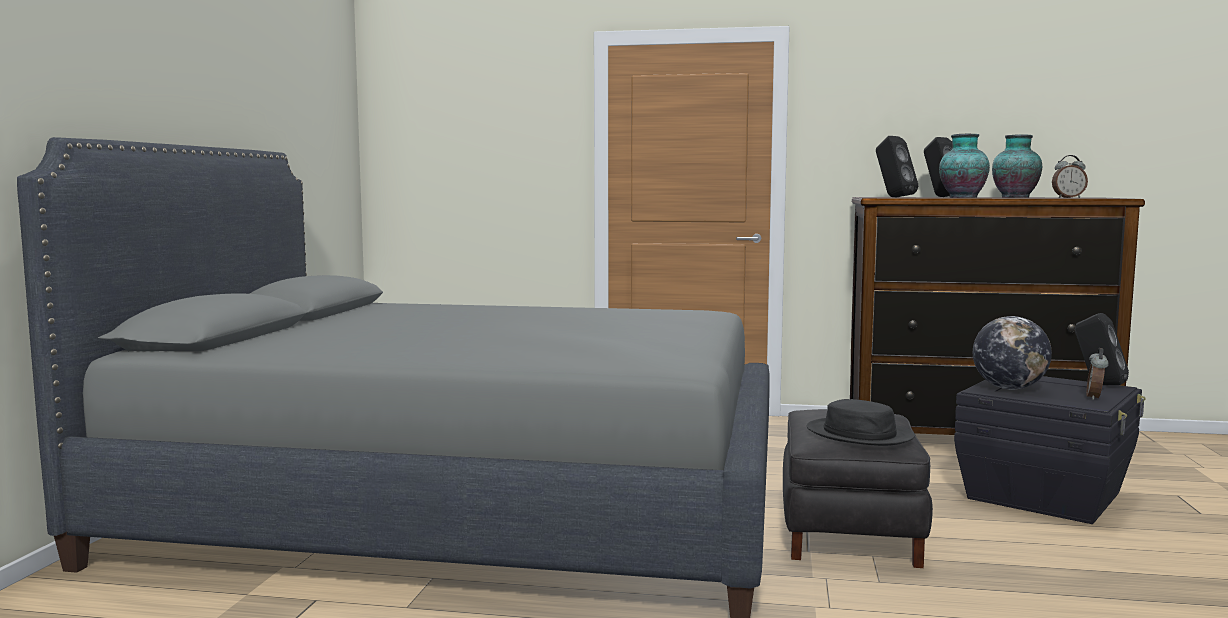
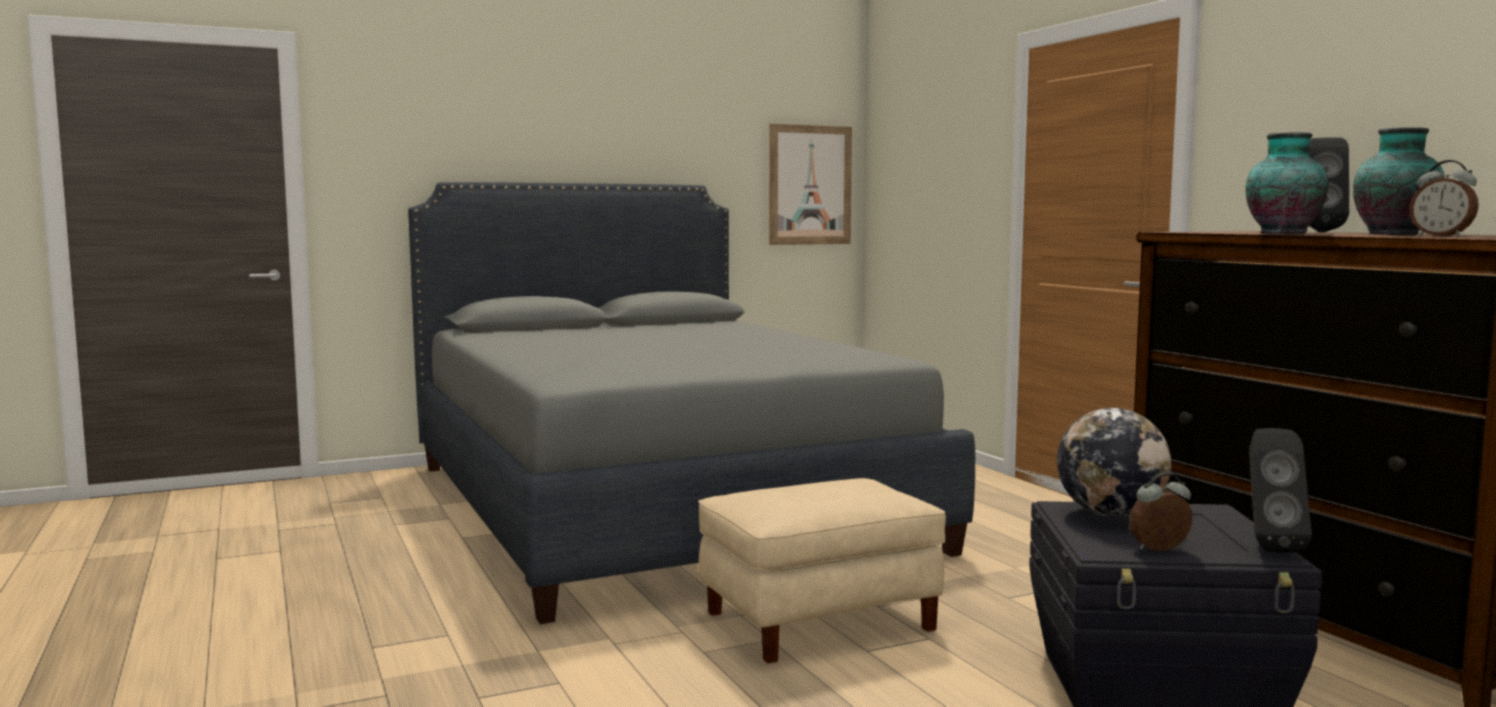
camera: 55 degrees right, 0 degrees up
black ottoman [783,409,933,568] -> beige ottoman [698,478,946,663]
black hat [806,399,915,446] -> none
black speaker [876,136,918,197] -> none
none -> picture [769,124,852,245]

